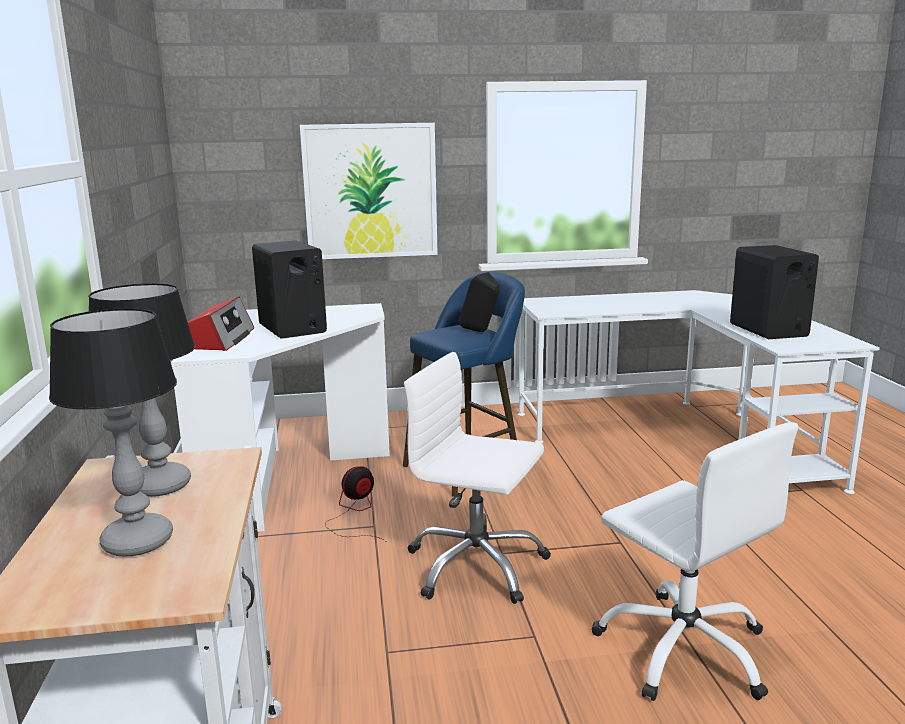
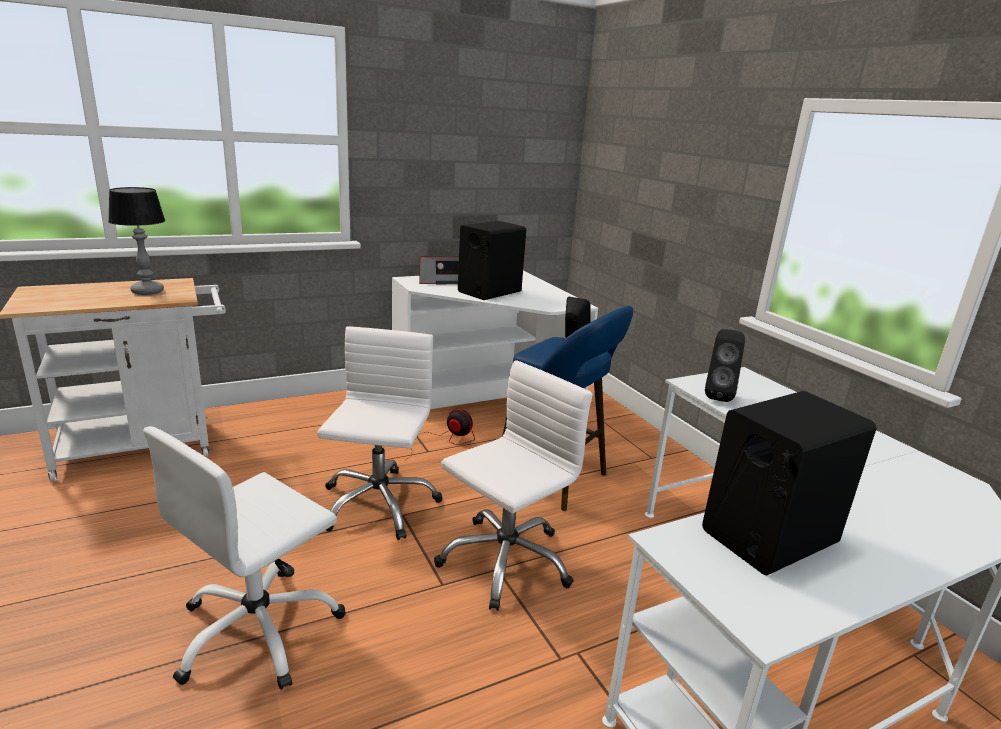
camera: 70 degrees right, 5 degrees up
table lamp [49,308,177,557] -> none
picture [300,123,438,259] -> none
none -> white office chair [434,360,593,611]
none -> black speaker [705,329,745,402]

